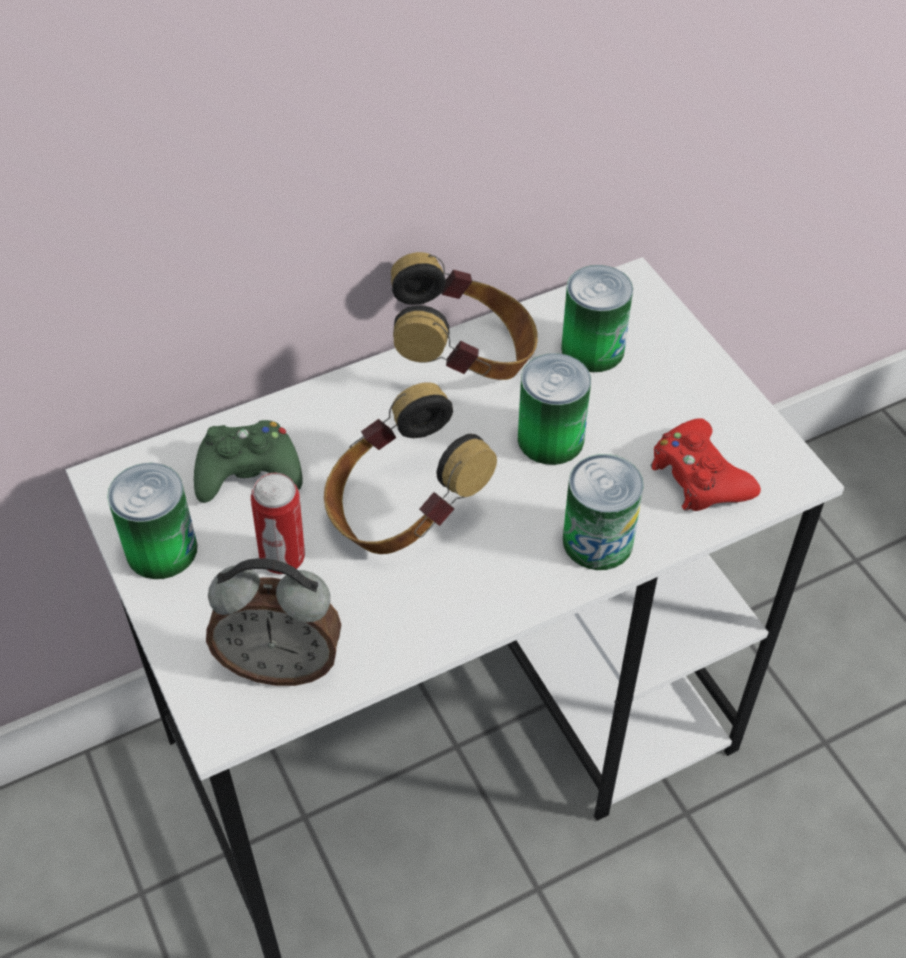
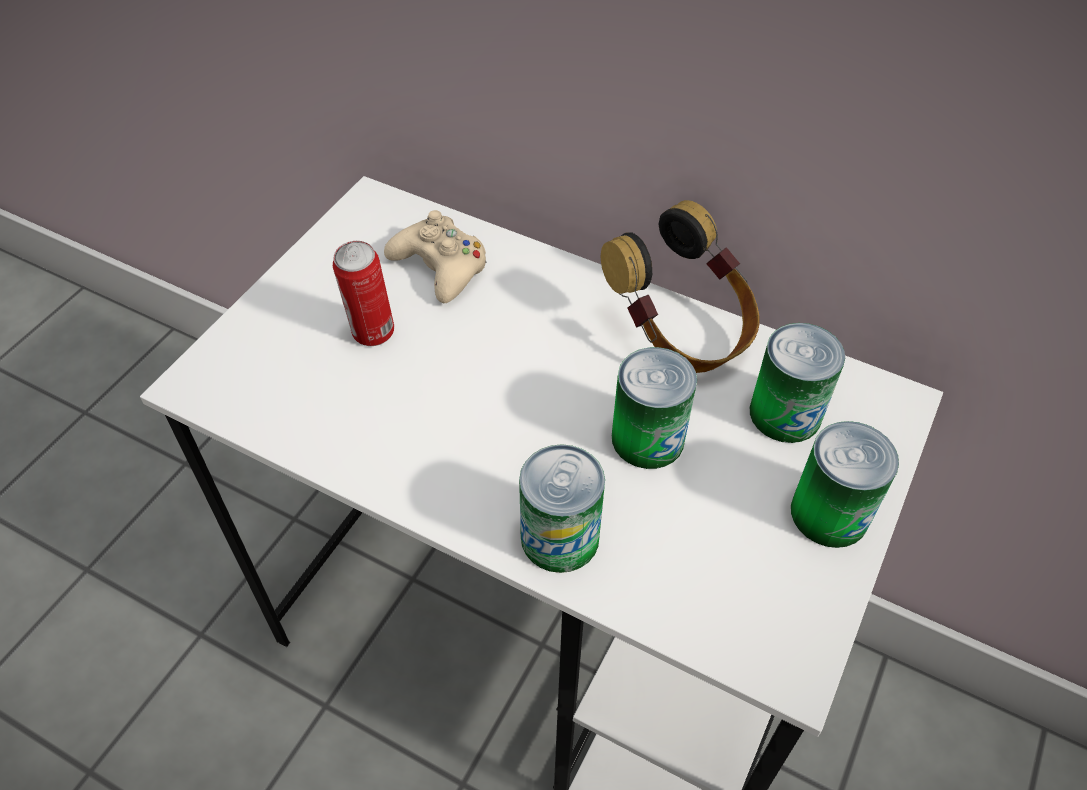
camera: 55 degrees right, 0 degrees up
can [107,463,198,579] -> can moved to [791,421,899,548]
green game controller [194,420,303,503] -> beige game controller [384,210,487,303]
alarm clock [206,558,341,686] -> none
headphones [324,382,497,554] -> none
red game controller [651,418,761,511] -> none

